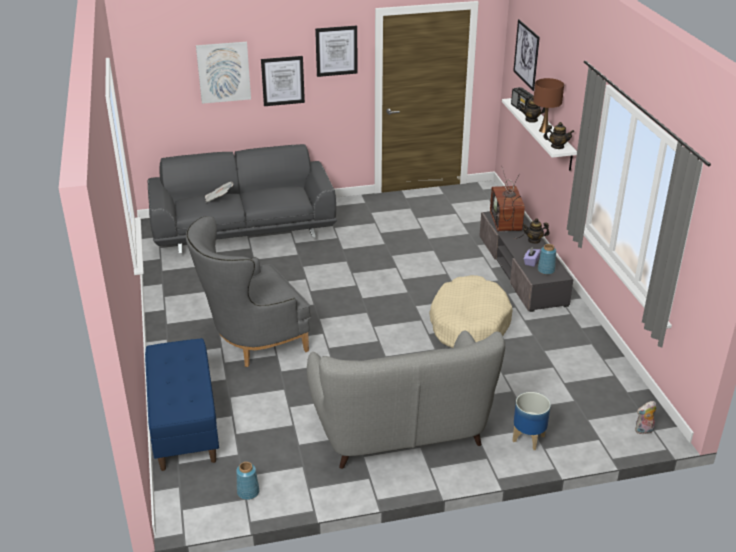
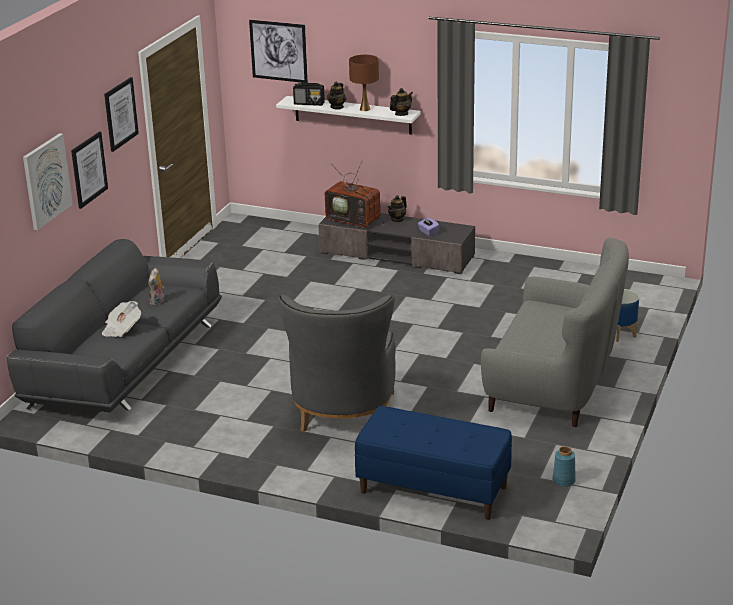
camera: 55 degrees left, 5 degrees down
beige dog bed [429,275,513,348] -> none
blue vase [538,244,556,275] -> none
plush toy [635,401,657,435] -> plush toy moved to [148,268,165,306]

